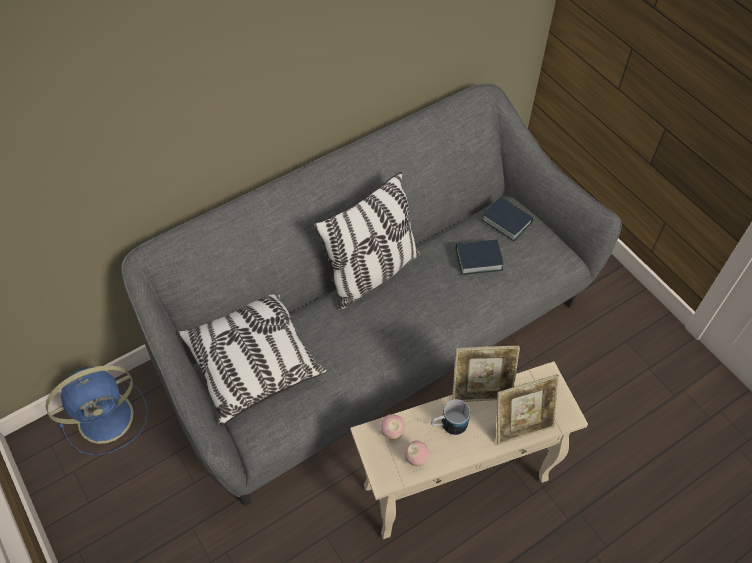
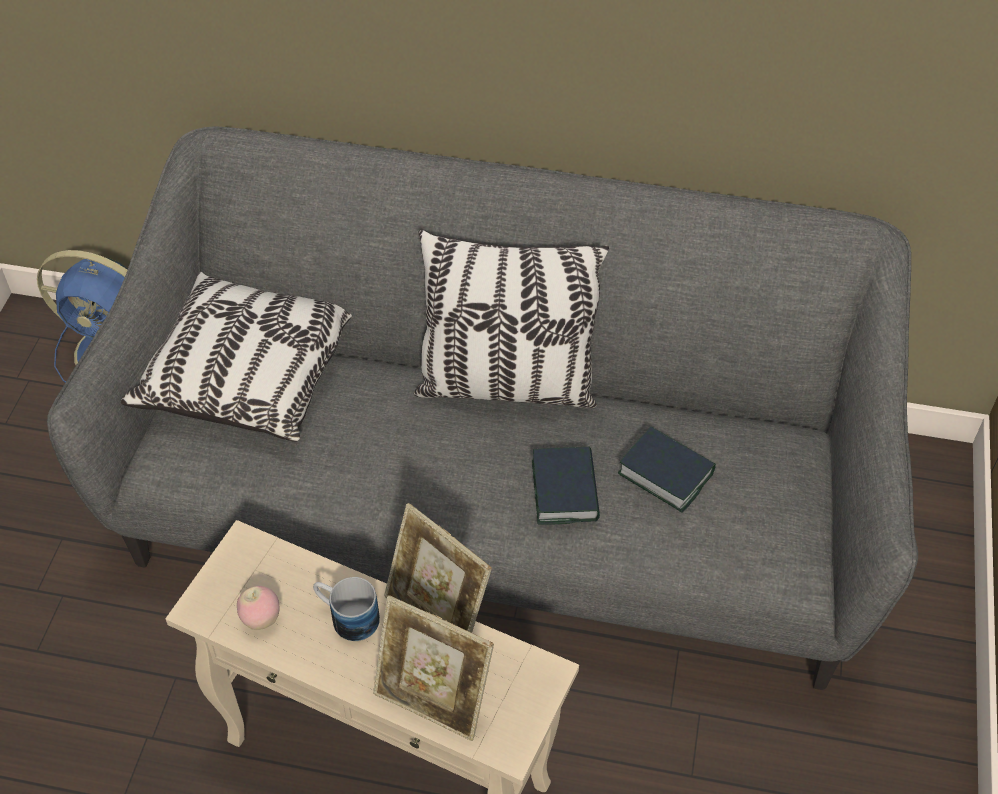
camera: 45 degrees right, 5 degrees down
apple [380,414,405,439] -> none
book [482,196,533,242] -> book moved to [532,447,600,525]

